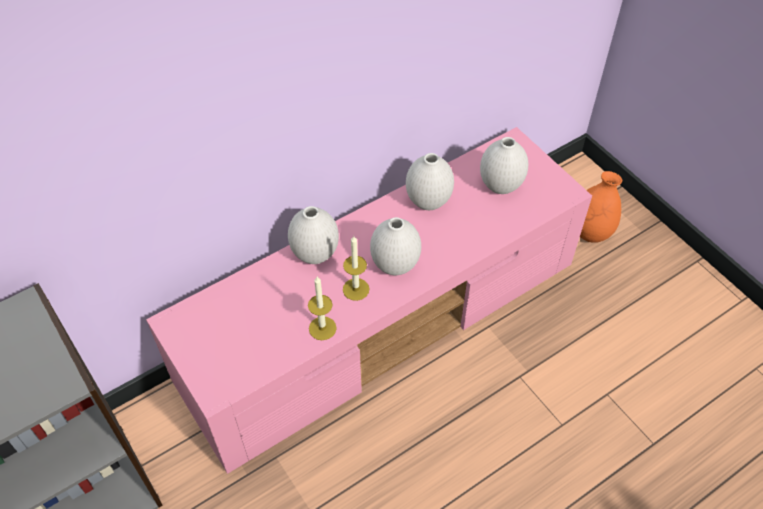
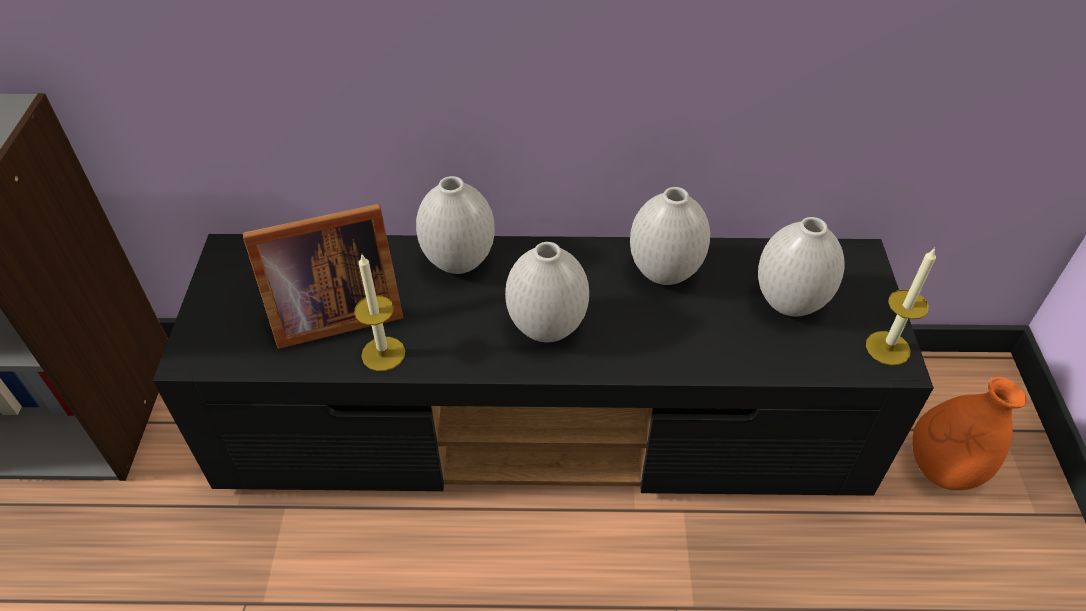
camera: 35 degrees right, 5 degrees down
pink tv stand [146,127,592,474] -> black tv stand [153,234,934,496]
candle [343,236,370,301] -> candle moved to [866,248,936,365]
none -> picture frame [243,204,404,349]

